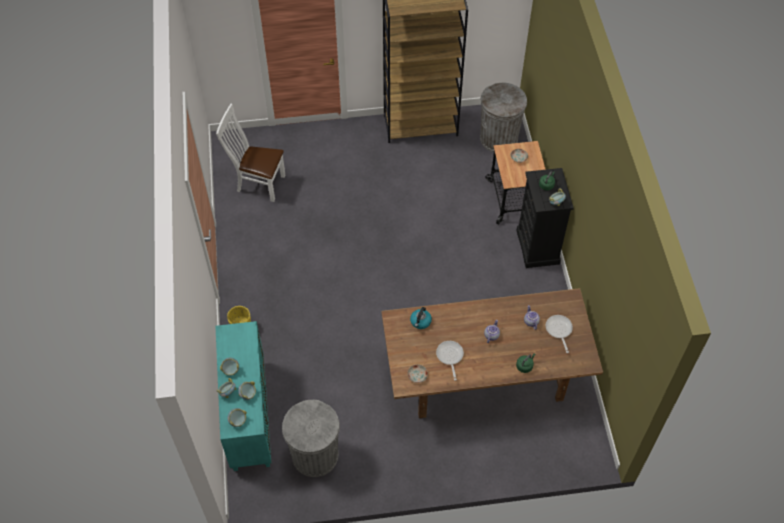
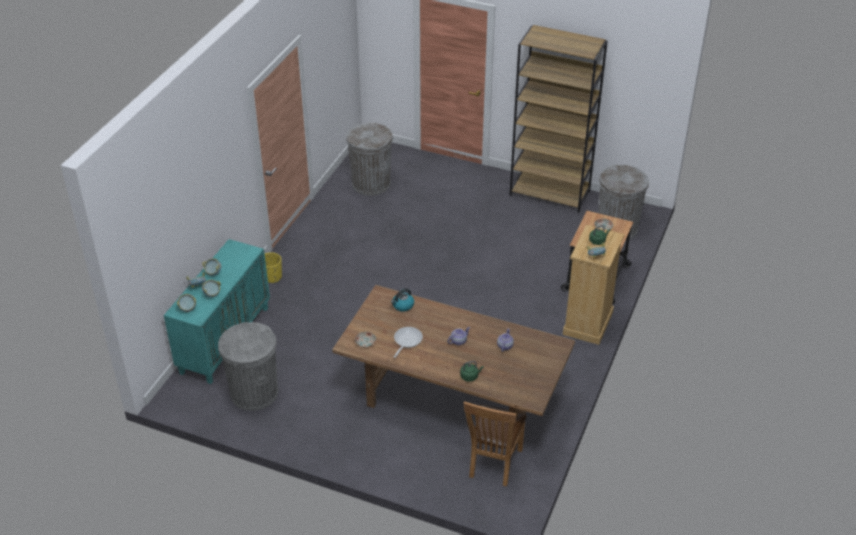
camera: 30 degrees right, 15 degrees down
white chair [216,104,285,202] -> grey trash can [346,123,393,196]
black dresser [516,168,574,268] -> beige dresser [563,225,625,345]
frying pan [546,315,573,353] -> none
none -> brown chair [463,401,527,486]

